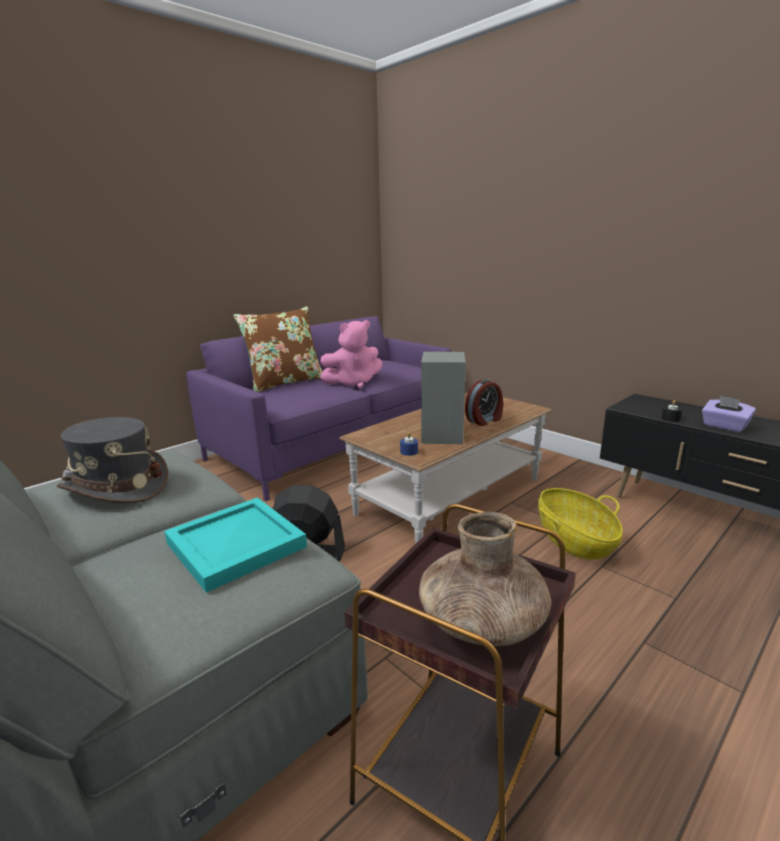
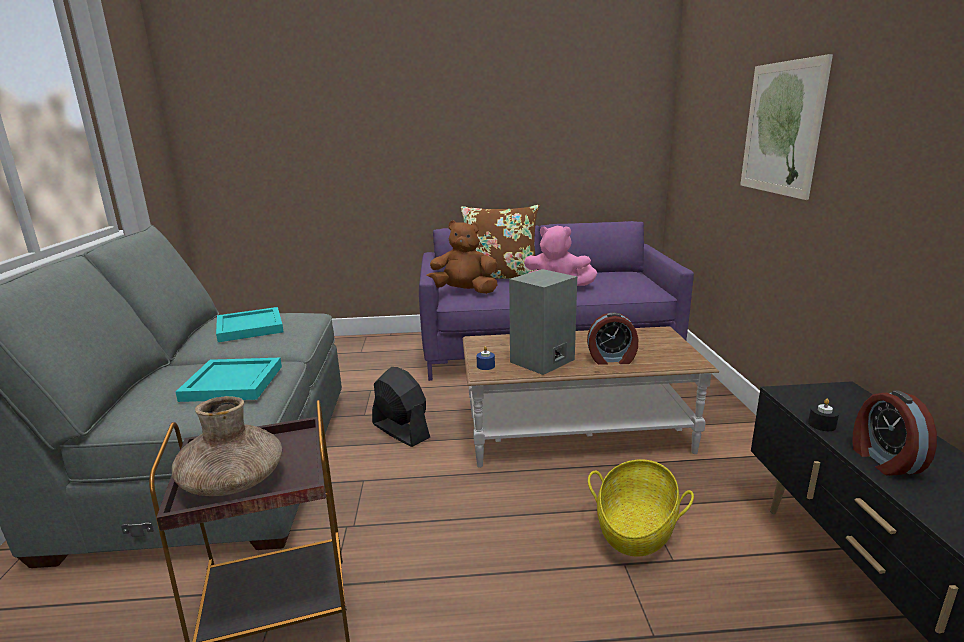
camera: 40 degrees right, 0 degrees up
grey hat [57,417,169,503] -> turquoise tray [216,307,284,342]
purple tissue box [702,396,756,432] -> alarm clock [853,390,937,476]
none -> brown plush toy [427,220,497,294]
none -> picture [740,54,833,200]

